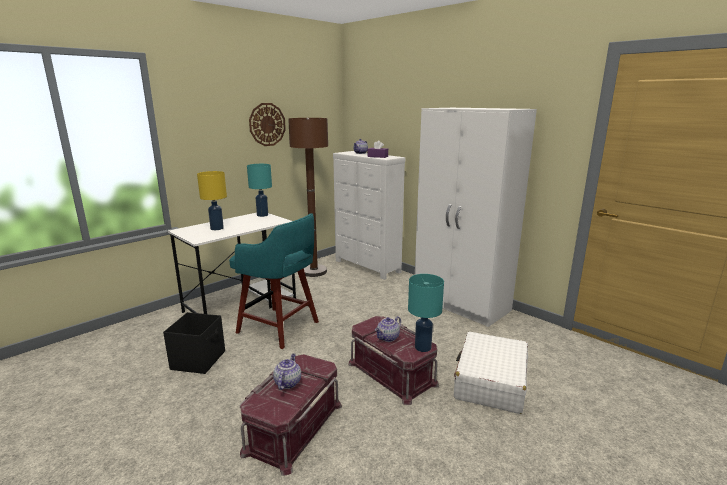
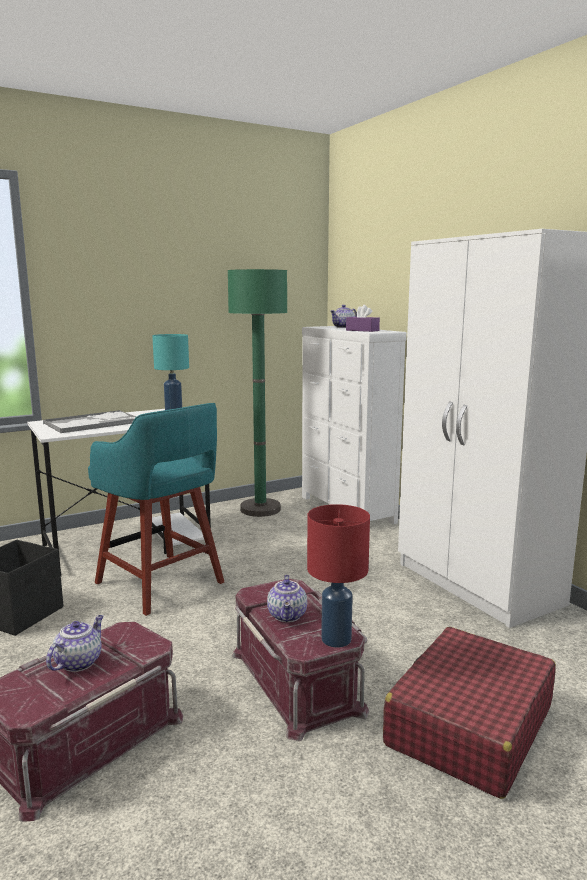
camera: 15 degrees right, 5 degrees down
yellow table lamp [197,171,227,230] -> tray [43,410,136,433]
wall clock [249,103,286,146] -> none
brown floor lamp [288,118,328,277] -> green floor lamp [228,269,287,517]
teapot [375,316,401,342] -> teapot turned 60 degrees counterclockwise [267,575,307,622]
turquoise table lamp [408,274,444,352] -> red table lamp [307,504,370,648]
white suitcase [454,332,528,414] -> red suitcase [383,627,556,799]

